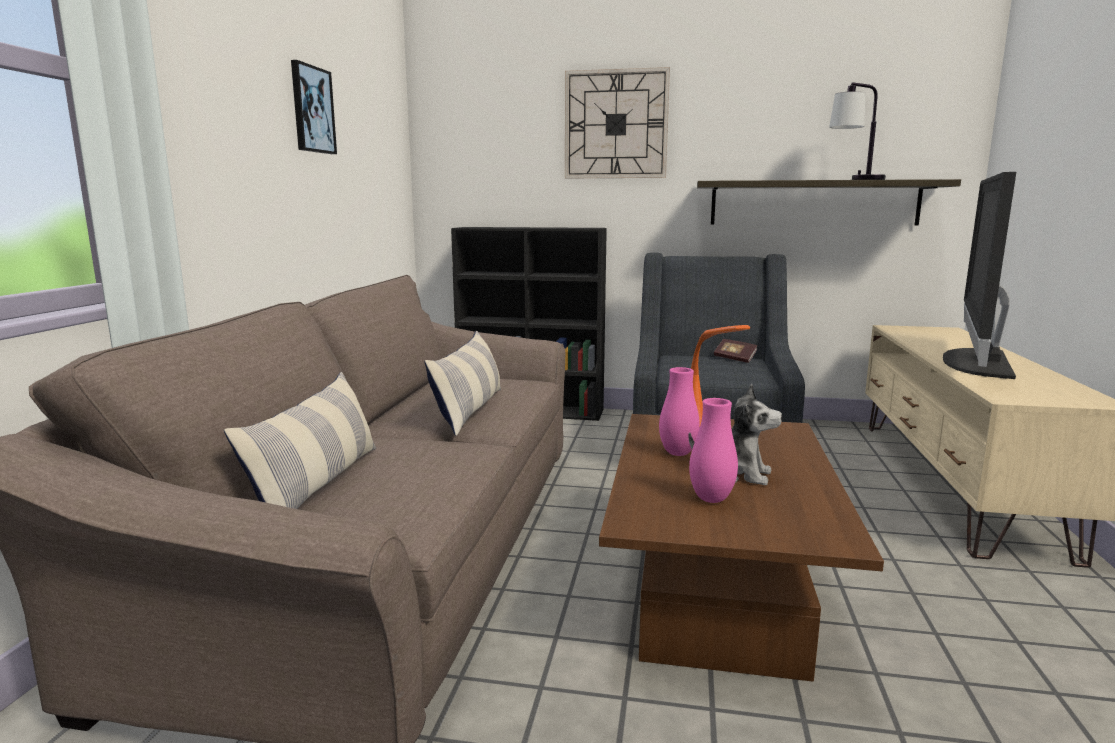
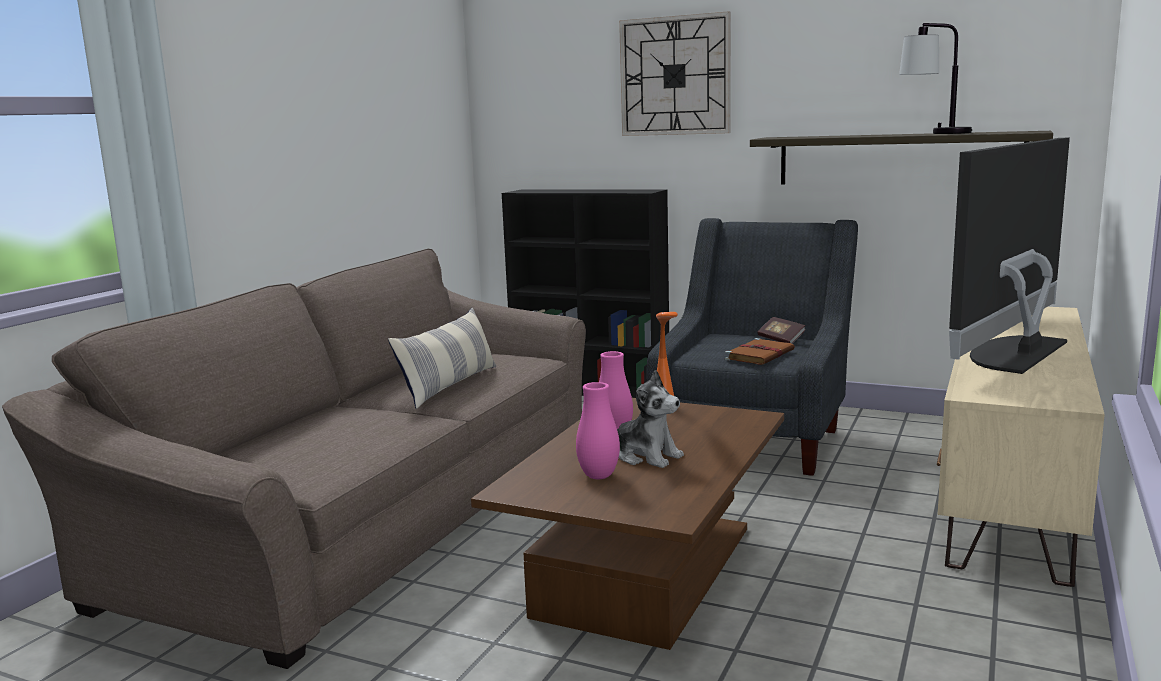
camera: 15 degrees right, 0 degrees up
pillow [224,372,376,509] -> none
picture [291,60,337,154] -> none
none -> brown book [725,338,795,365]

